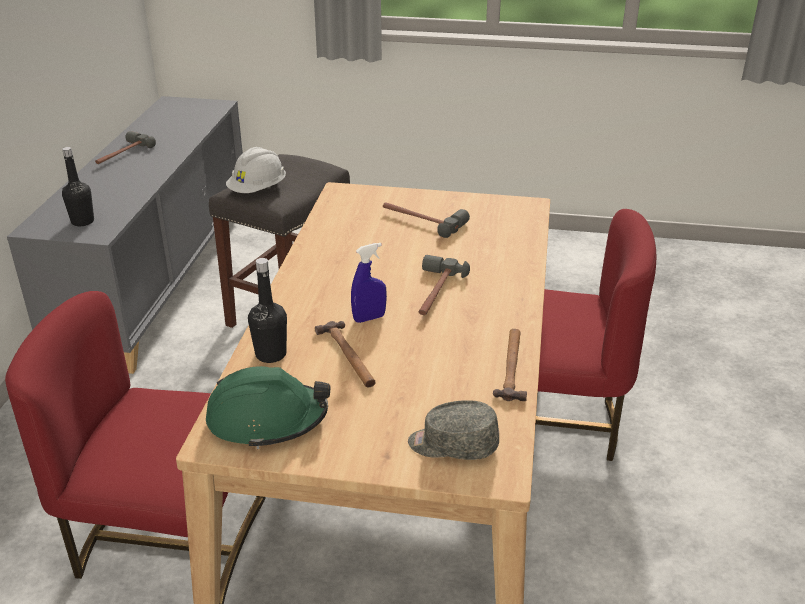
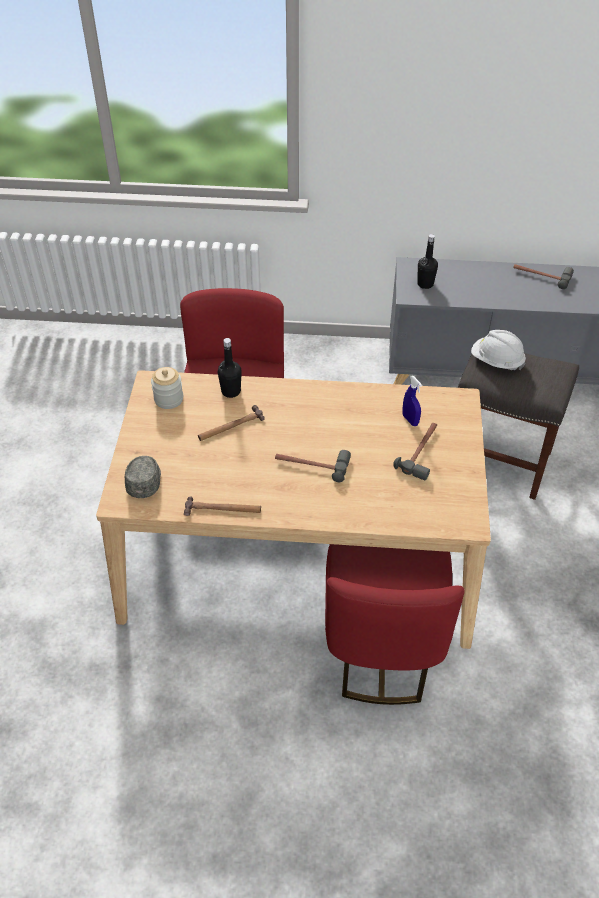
camera: 85 degrees right, 15 degrees up
green hard hat [206,366,330,449] -> jar [151,367,183,409]
blue spray bottle [351,243,387,323] -> blue spray bottle moved to [402,376,422,426]

